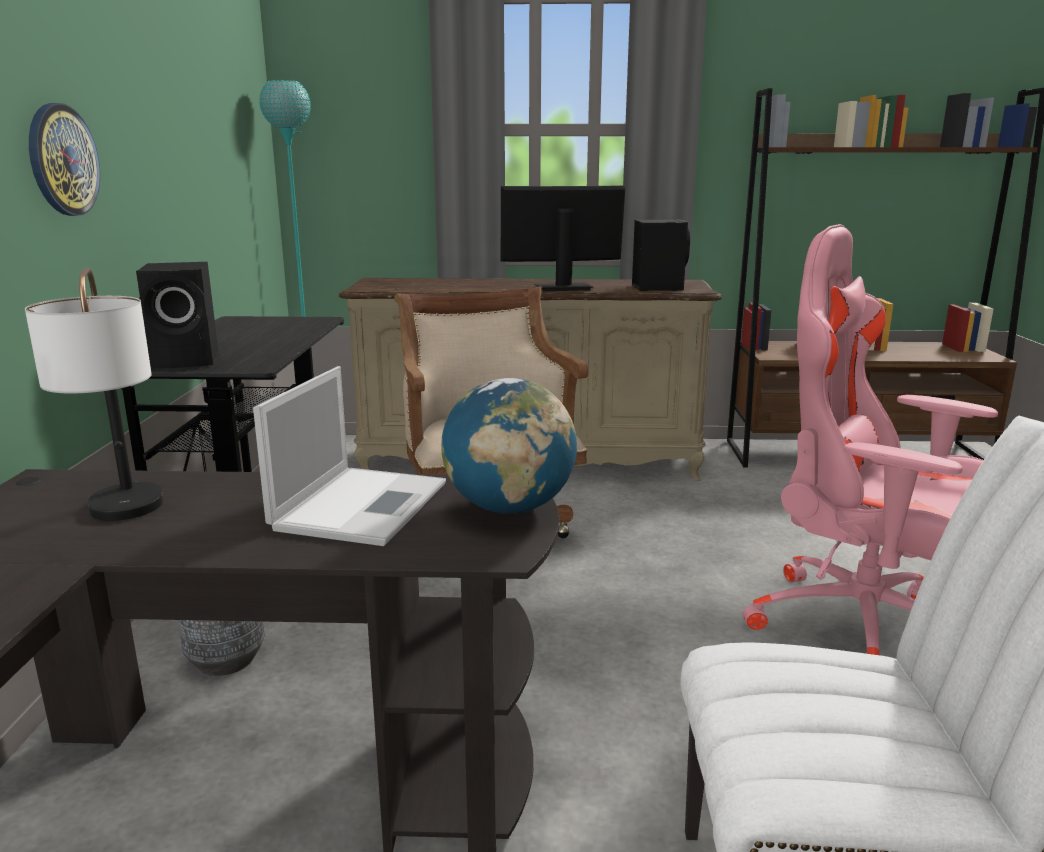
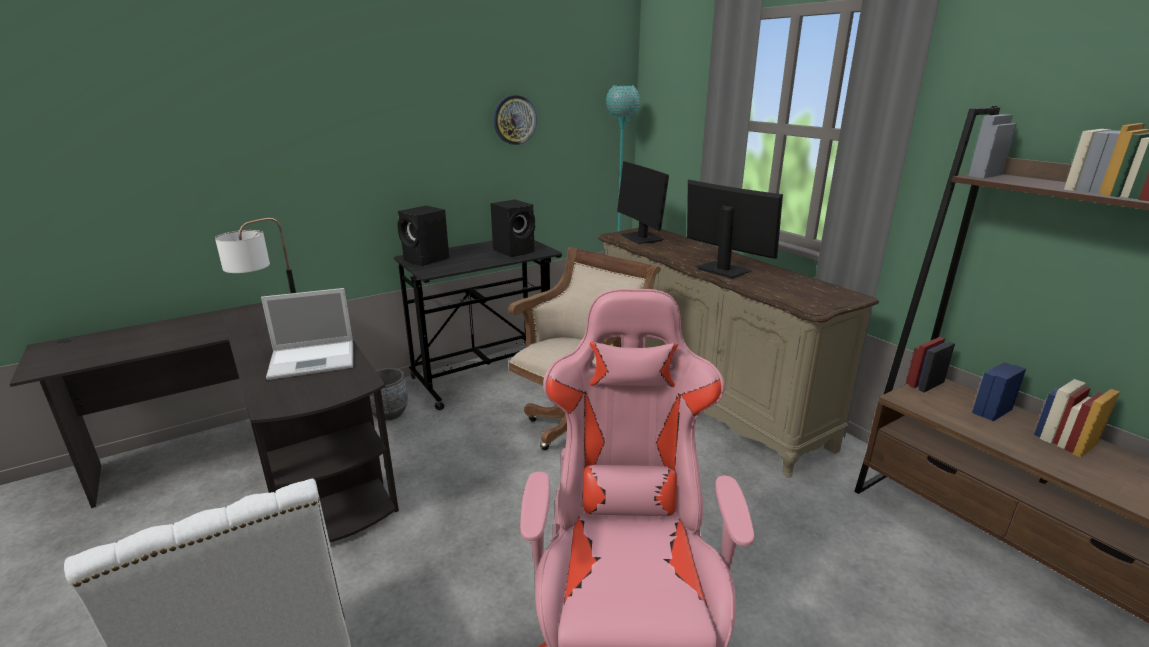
camera: 55 degrees right, 5 degrees up
wall clock [29,103,100,216] -> wall clock moved to [493,95,537,145]
globe [441,378,577,514] -> none
black speaker [632,219,690,291] -> black speaker moved to [490,200,535,257]
none -> monitor [617,161,669,244]

